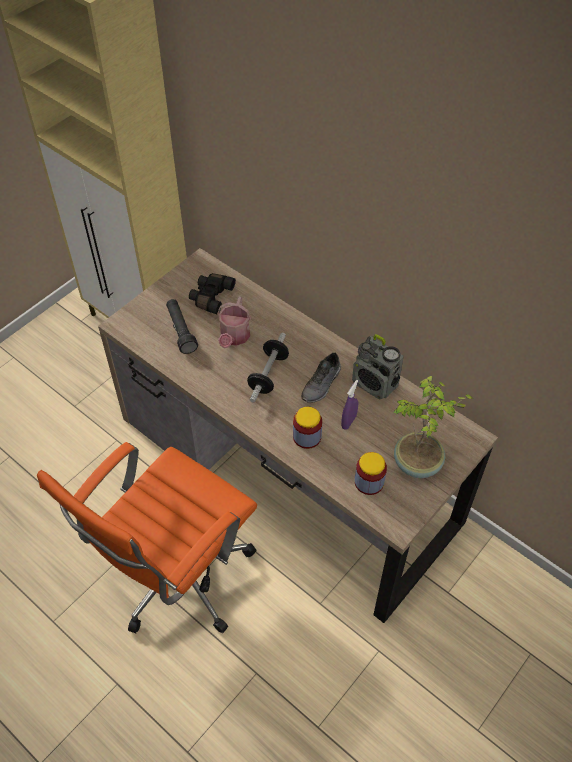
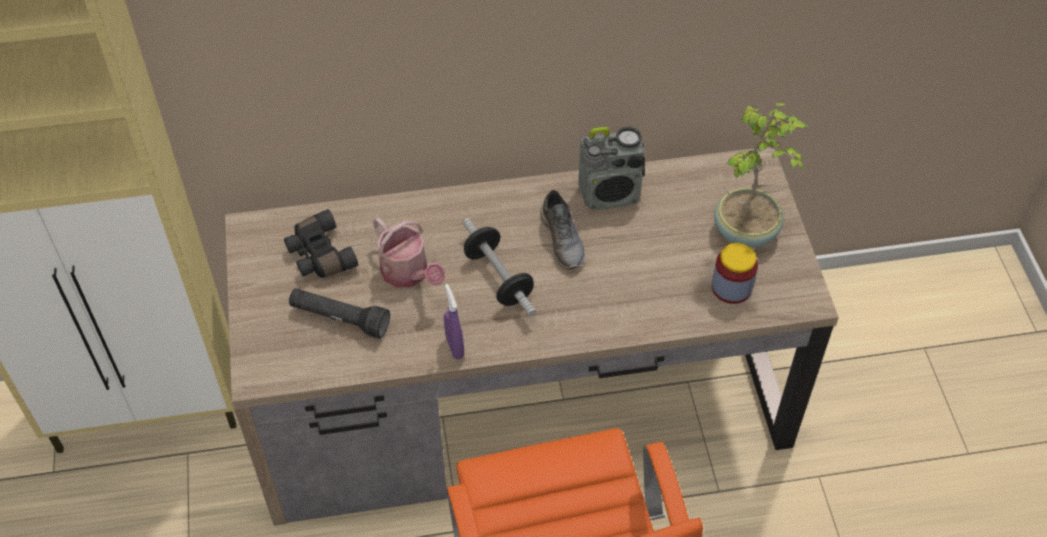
camera: 50 degrees left, 0 degrees up
jar [293,407,322,449] -> none
purple spray bottle [341,380,359,430] -> purple spray bottle moved to [444,284,464,359]

